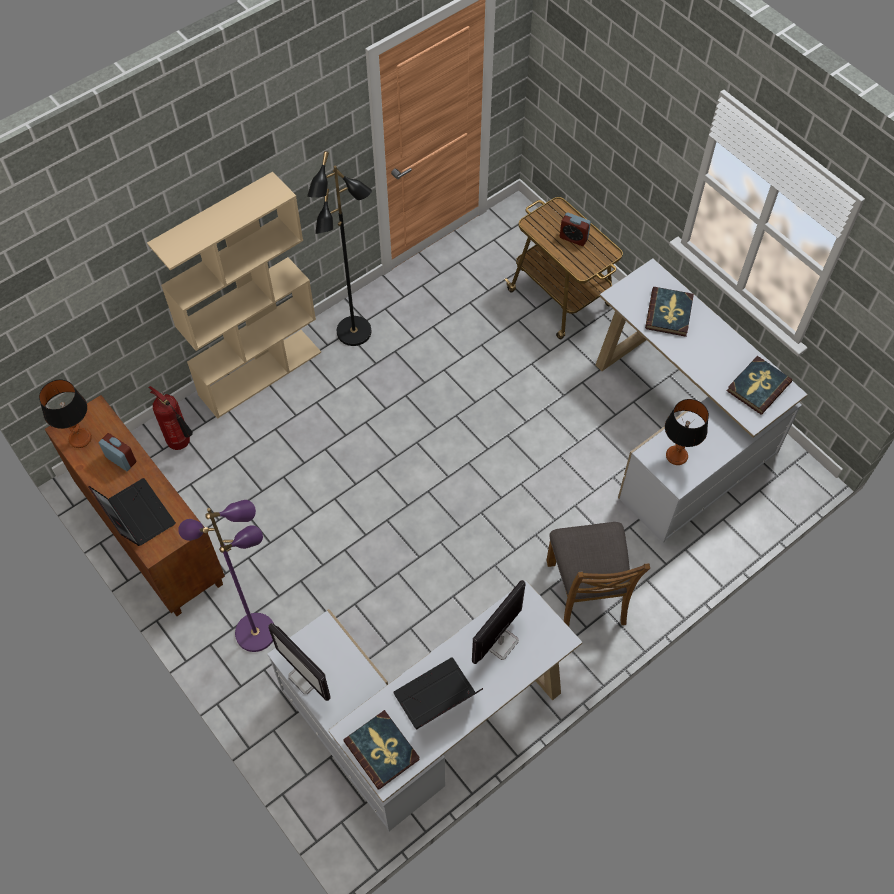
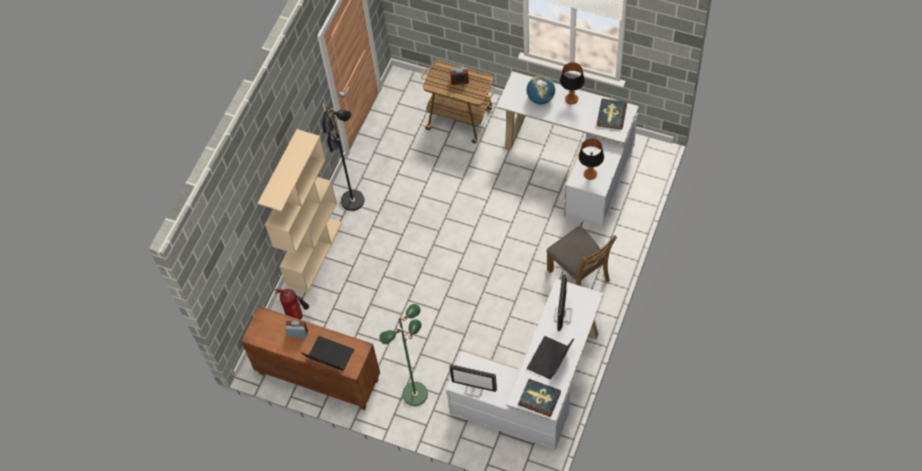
camera: 25 degrees left, 0 degrees up
table lamp [39,380,92,448] -> table lamp moved to [560,62,585,105]
purple floor lamp [178,500,274,652] -> green floor lamp [379,304,428,406]
book [645,287,694,337] -> globe [526,75,555,104]

